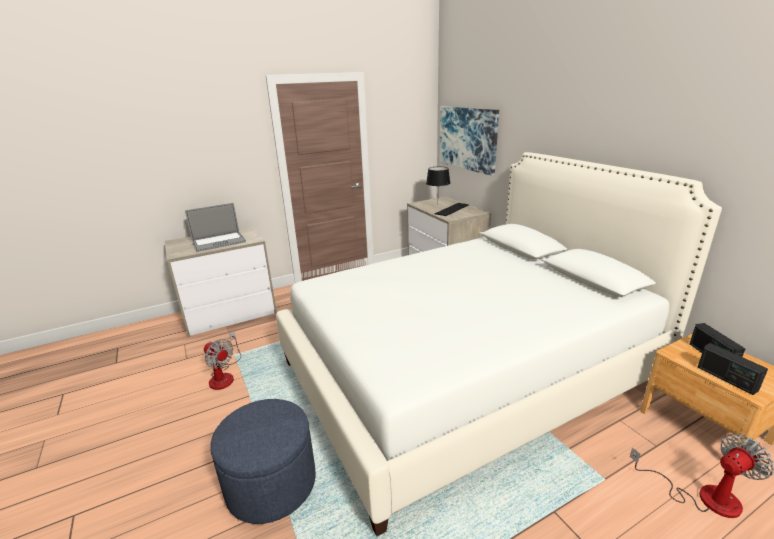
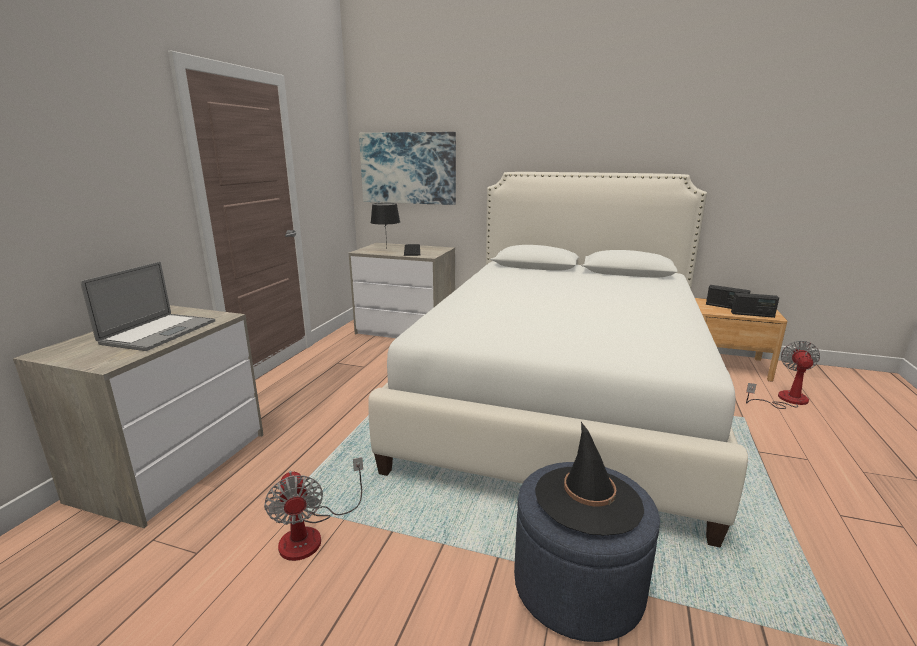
camera: 45 degrees left, 5 degrees down
fan [204,331,241,390] -> fan turned 75 degrees clockwise [264,457,363,561]
none -> black hat [535,422,644,536]

